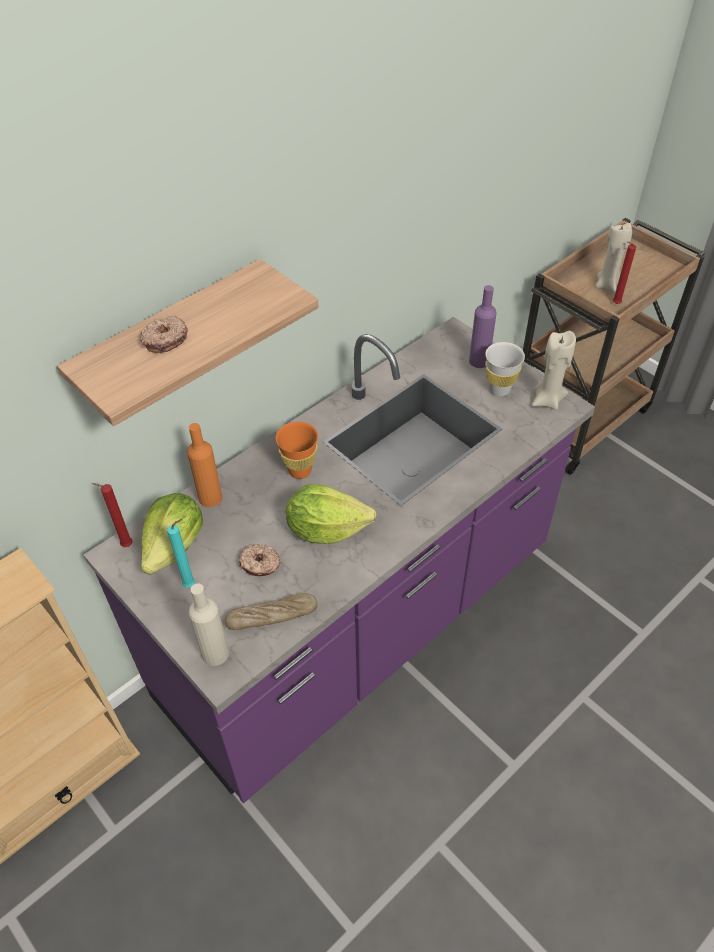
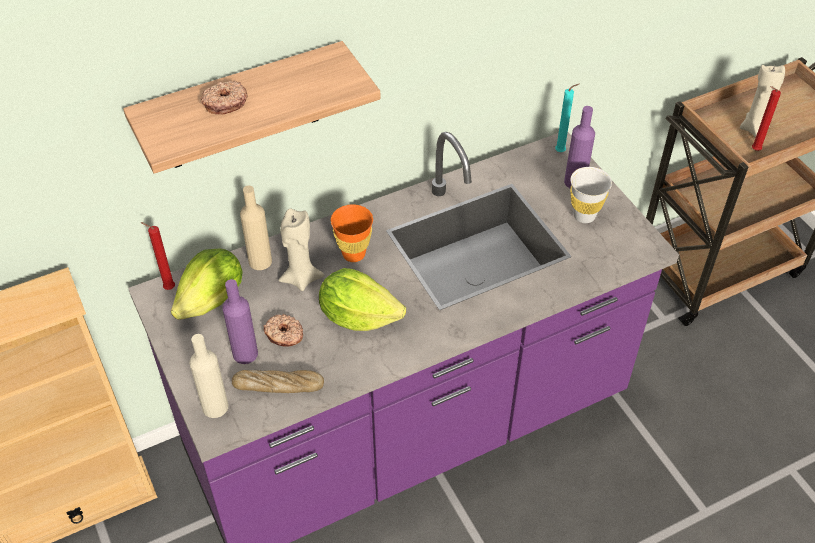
camera: 15 degrees right, 0 degrees up
turquoise candle [167,519,195,588] -> turquoise candle moved to [555,83,580,152]
orange bottle [187,423,222,507] -> beige bottle [240,186,272,270]
beige candle [532,331,576,410] -> beige candle moved to [278,209,324,291]
none -> purple bottle [222,279,258,364]

